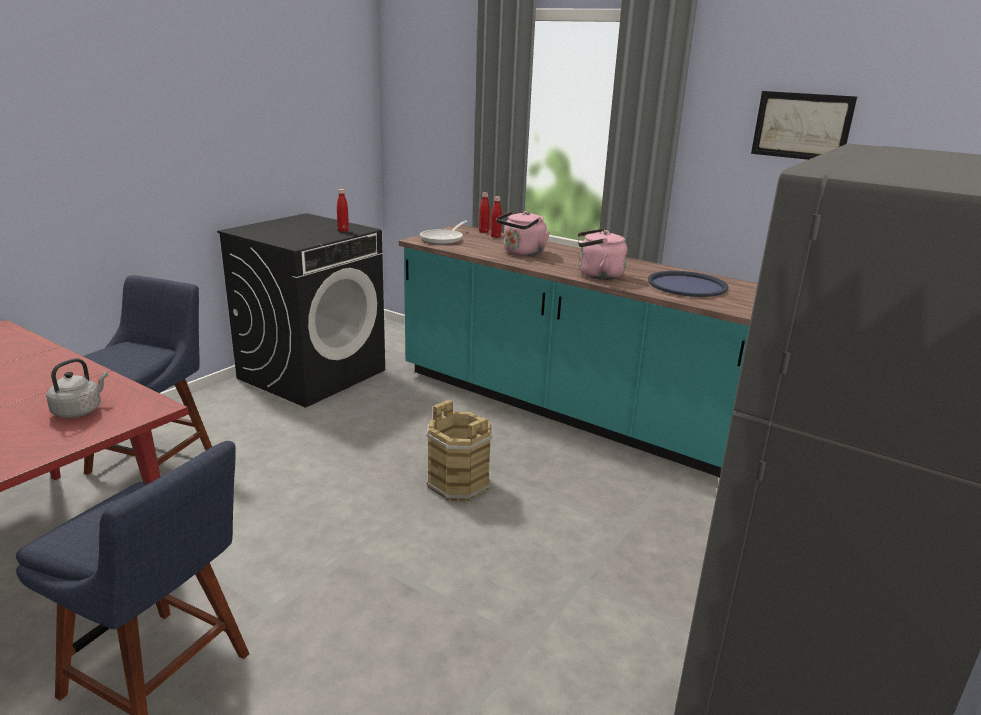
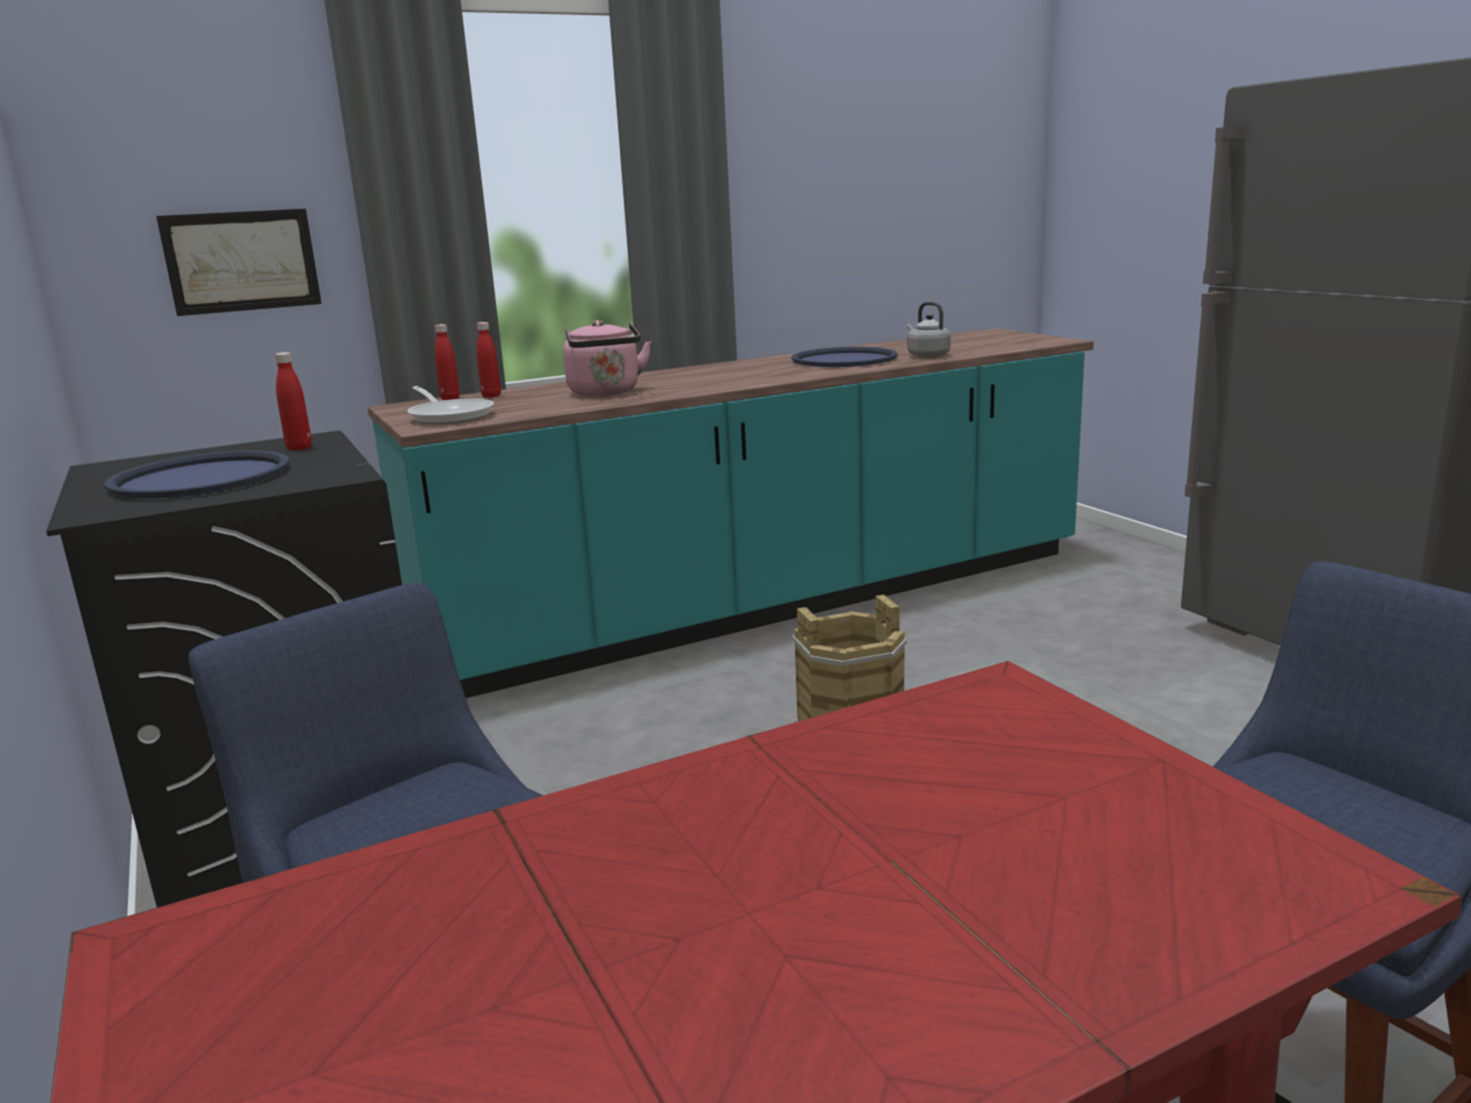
camera: 60 degrees left, 5 degrees down
grey kettle [46,358,108,418] -> grey kettle moved to [907,302,951,358]
pink kettle [577,229,628,280] -> none
picture [751,91,857,160] -> picture moved to [156,209,322,316]
none -> blue tray [104,450,290,498]

